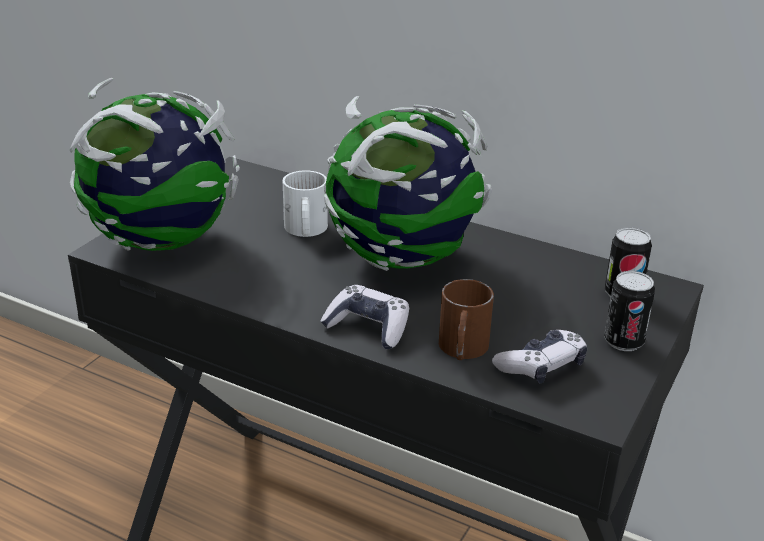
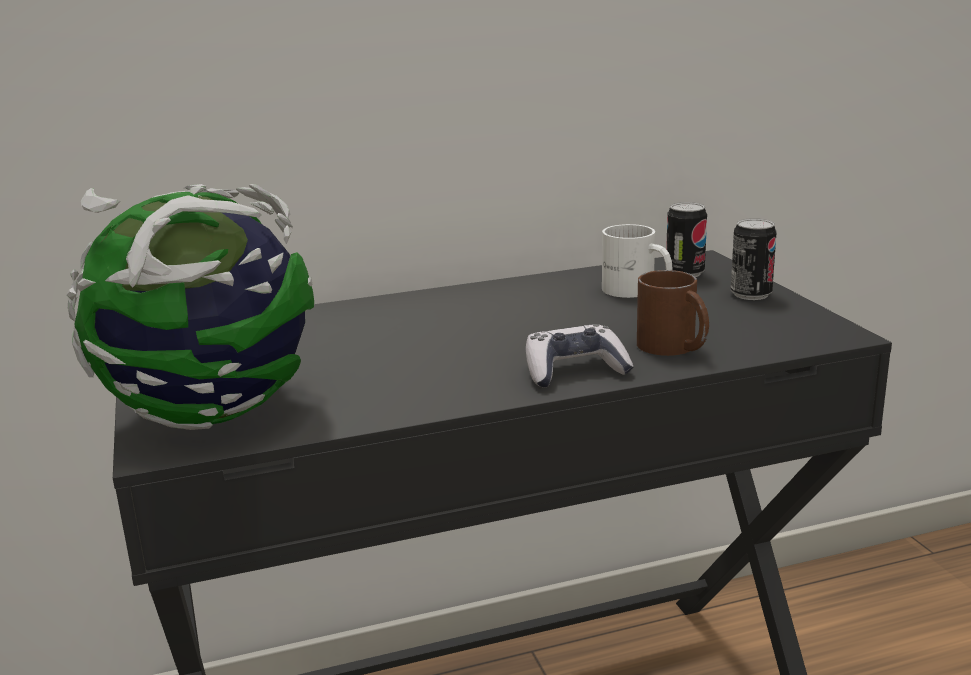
camera: 45 degrees left, 10 degrees down
white mug [282,170,328,237] -> white mug moved to [602,224,672,298]
globe [324,96,492,271] -> none
game controller [492,330,587,384] -> none

